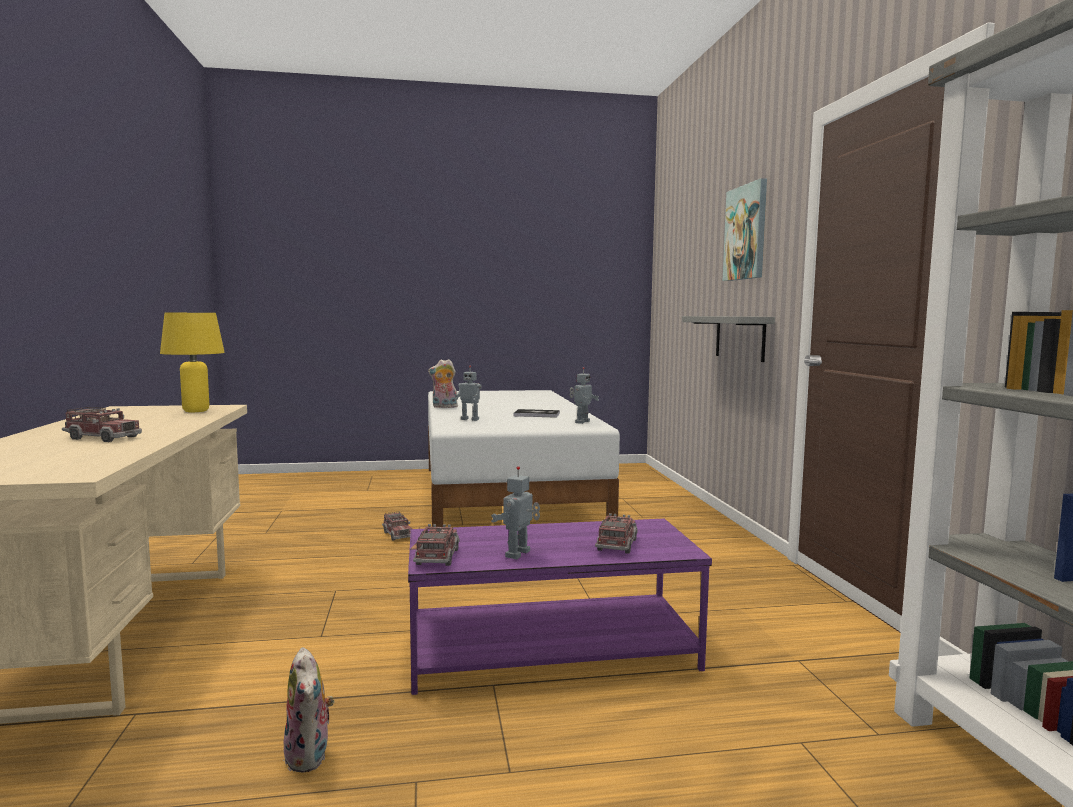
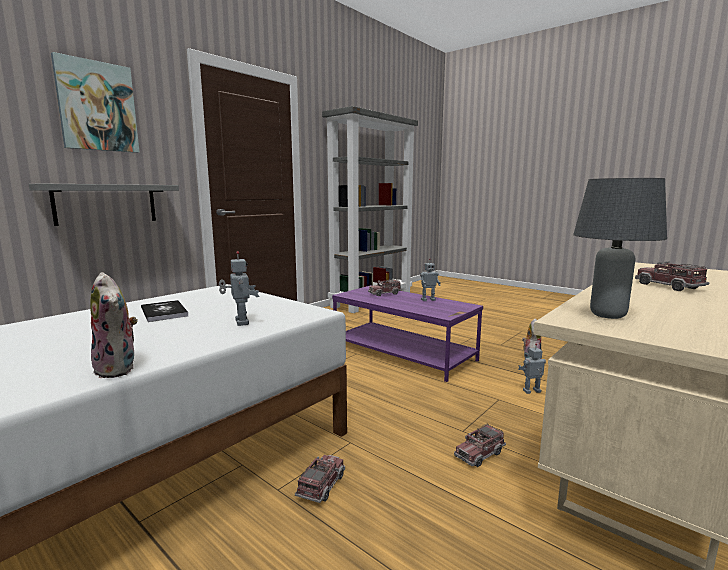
camera: 130 degrees left, 5 degrees up
yellow table lamp [160,312,225,412] -> grey table lamp [573,178,667,319]
toy truck [413,524,459,566] -> toy truck moved to [454,423,506,467]
toy robot [570,367,599,424] -> toy robot moved to [518,343,546,394]

